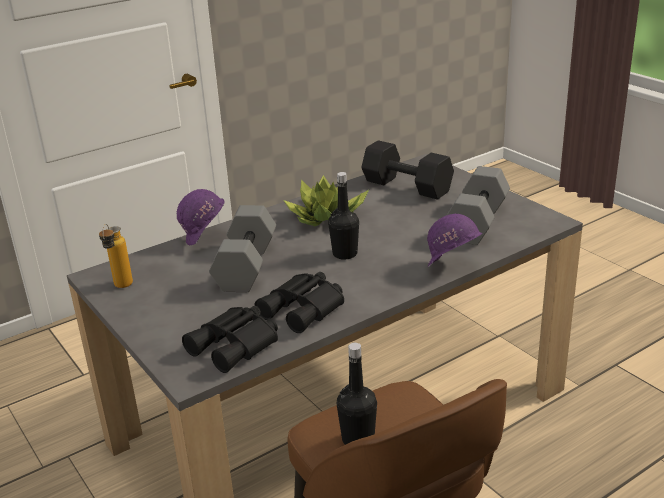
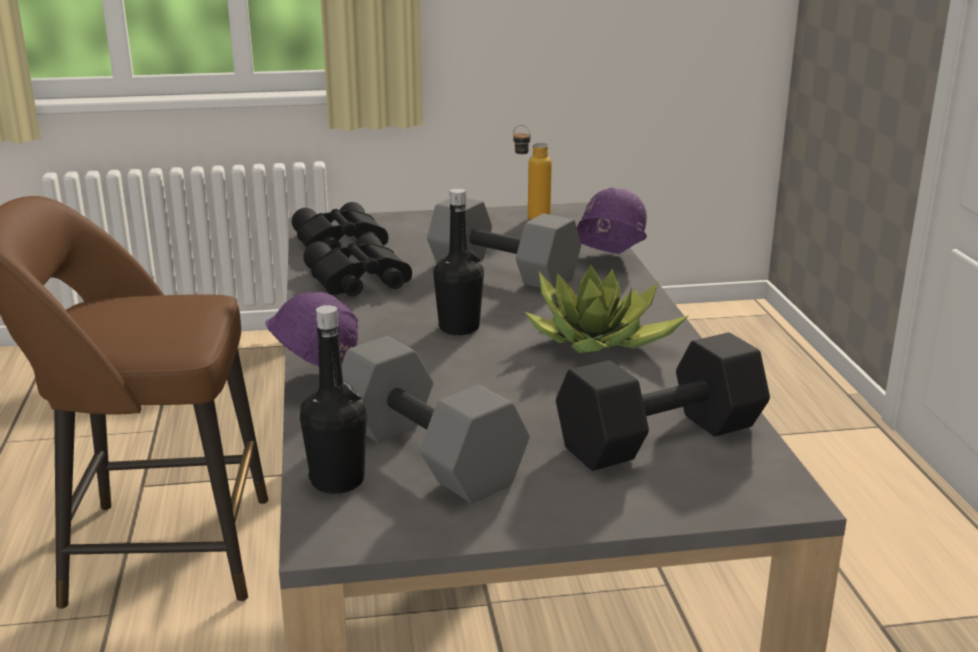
camera: 115 degrees right, 5 degrees down
black bottle [337,343,377,445] -> black bottle moved to [300,305,367,494]

